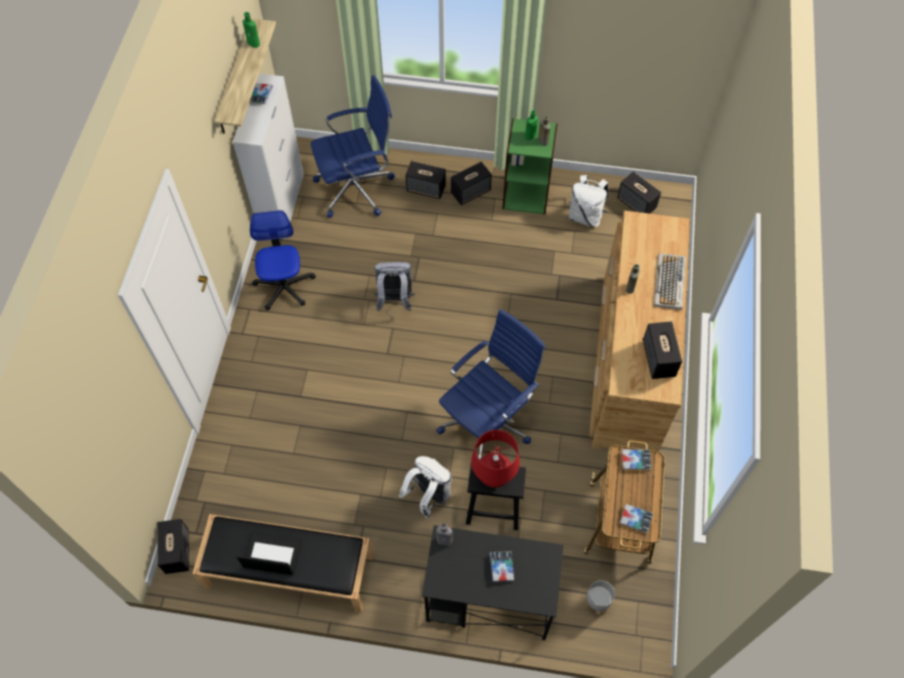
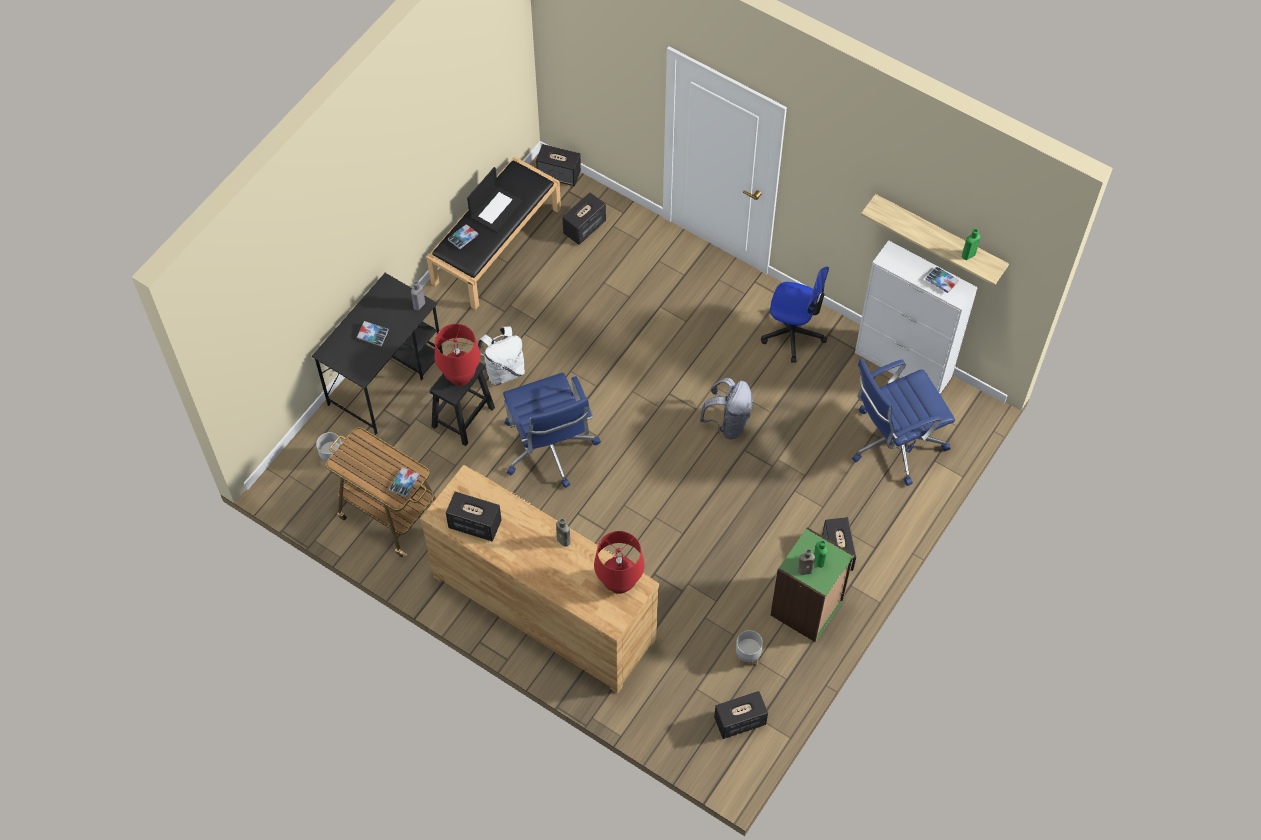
camera: 115 degrees right, 0 degrees up
blue office chair [311,75,395,218] -> blue office chair turned 60 degrees clockwise [852,358,955,486]
speaker [405,161,446,199] -> speaker moved to [562,192,606,245]
white backpack [569,175,609,227] -> grey planter [736,630,763,665]
book [620,504,653,533] -> book moved to [448,224,478,249]
keyboard [654,253,686,310] -> none
none -> red table lamp [594,531,645,594]

